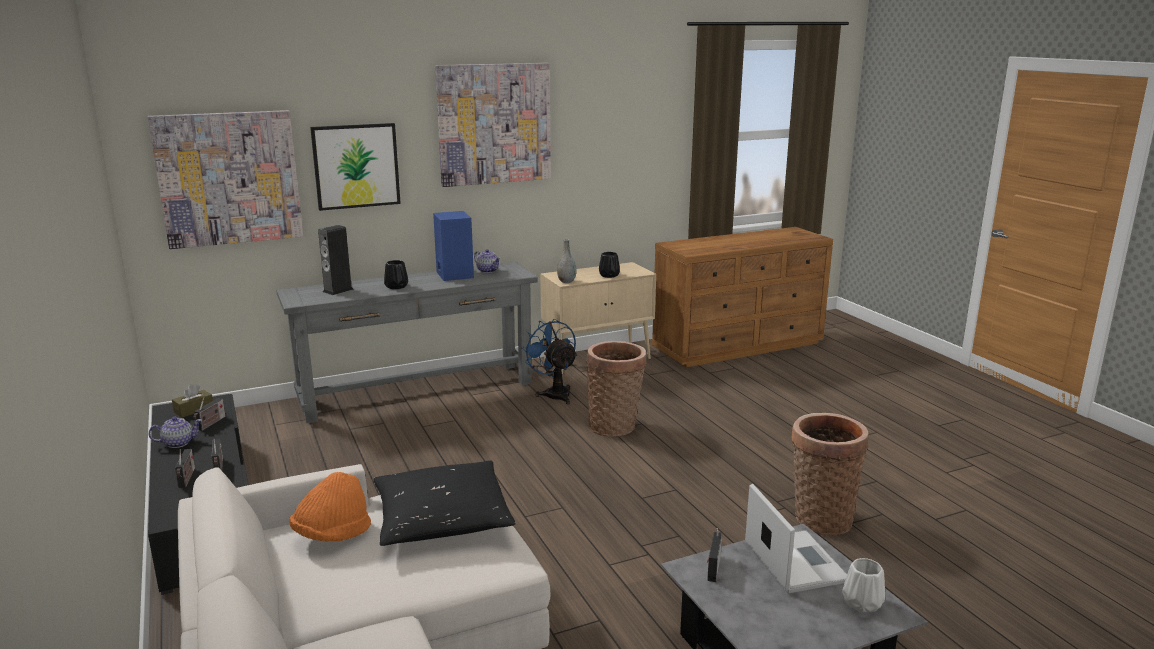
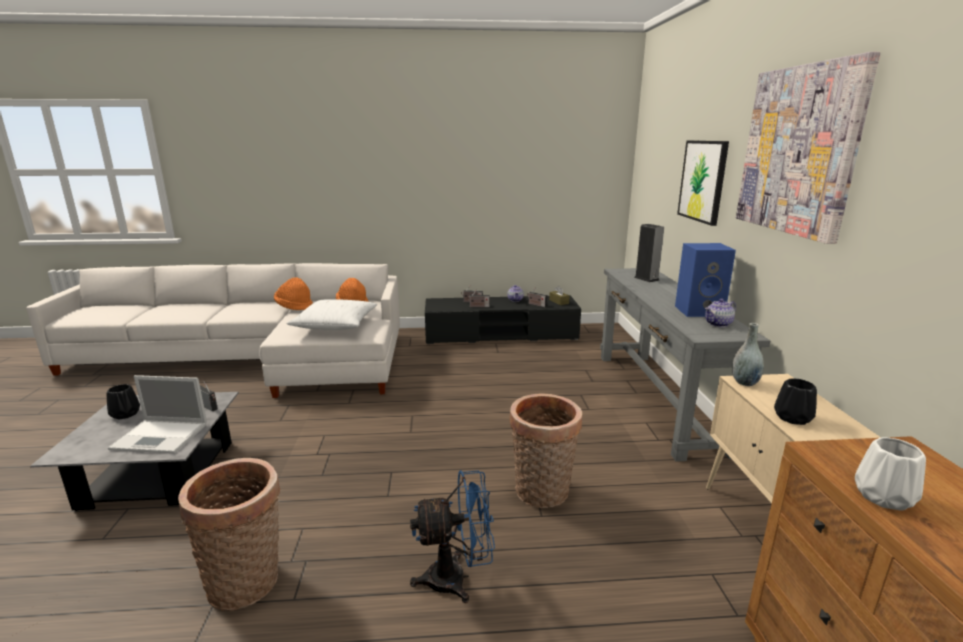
camera: 110 degrees right, 0 degrees up
picture [148,110,303,249] -> none
black pillow [373,460,516,546] -> white pillow [286,299,378,330]
black vase [384,260,408,289] -> black vase moved to [107,384,140,420]
blue fan [521,319,577,404] -> blue fan moved to [410,470,495,603]
white vase [842,558,885,612] -> white vase moved to [855,437,926,511]
none -> orange hat [274,277,313,310]

